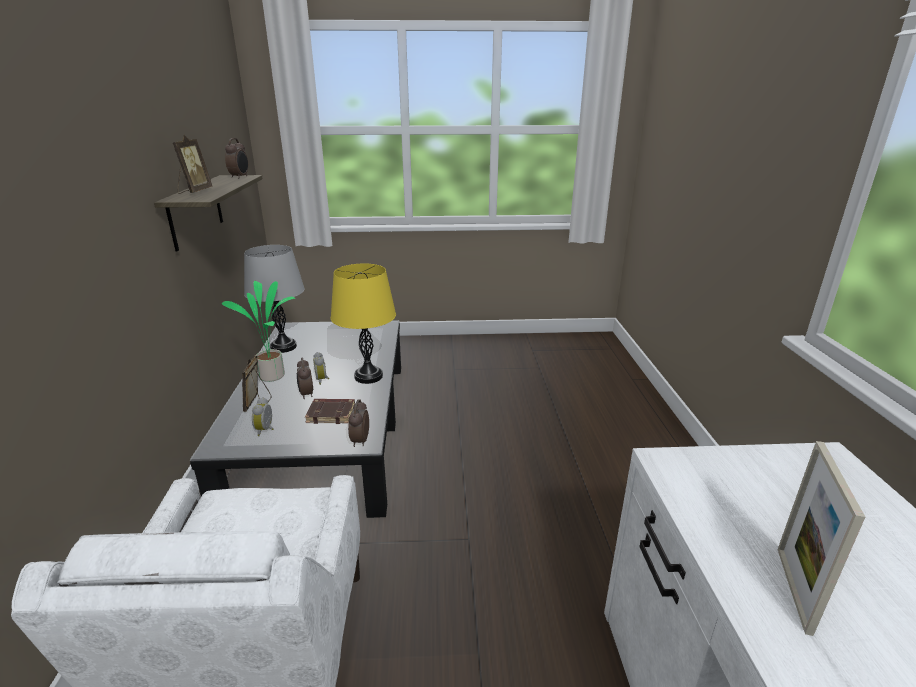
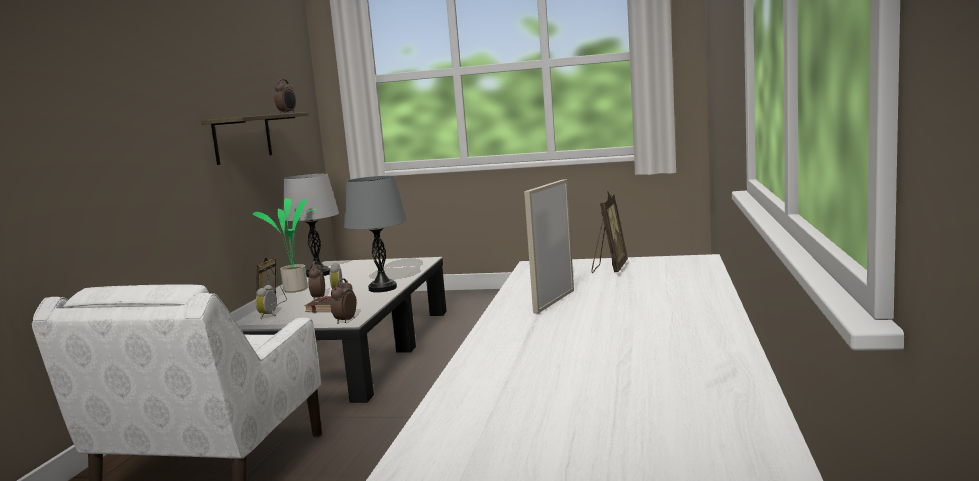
camera: 15 degrees right, 15 degrees down
picture frame [173,135,212,194] -> picture frame moved to [592,190,628,273]
yellow table lamp [331,263,396,384] -> grey table lamp [344,176,407,292]

